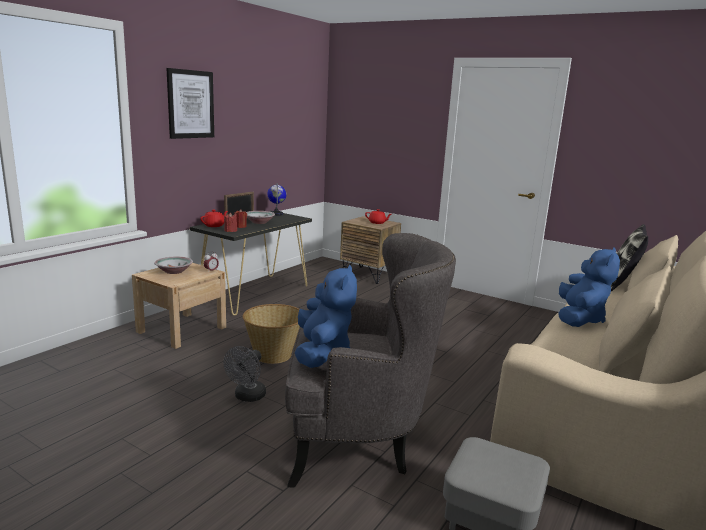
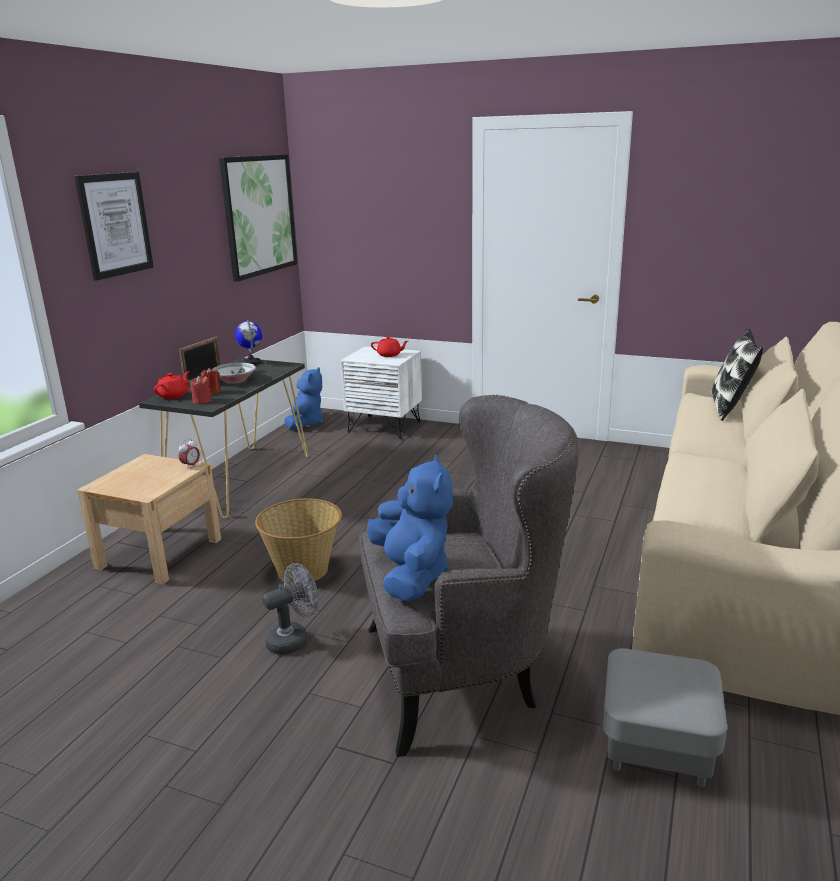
camera: 10 degrees left, 5 degrees up
bowl [154,257,193,274] -> none
grey fan [224,346,266,402] -> grey fan turned 135 degrees counterclockwise [263,563,318,655]
brown nightstand [340,216,401,284] -> white nightstand [341,346,422,439]
blue plush toy [558,247,620,327] -> blue plush toy moved to [284,367,323,430]
none -> picture [219,155,297,282]

